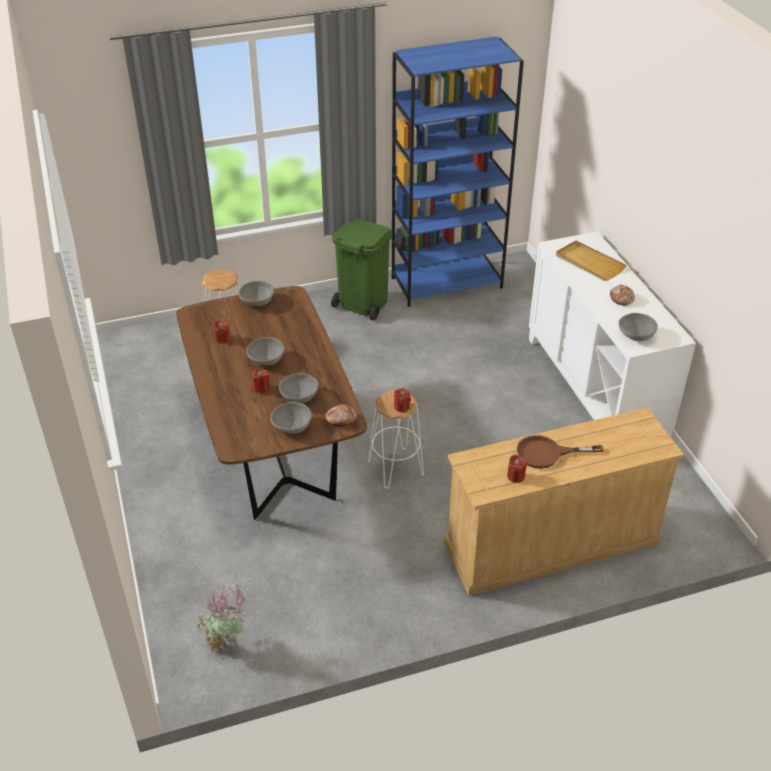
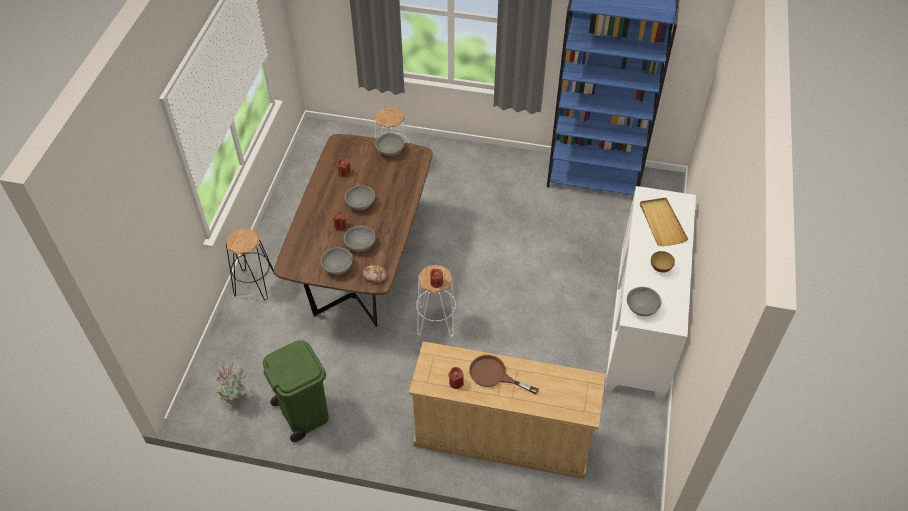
camera: 30 degrees right, 10 degrees up
green trash can [331,218,393,321] -> green trash can moved to [263,340,329,442]
bread [610,285,635,306] -> bowl [651,251,675,273]
none -> black stool [226,228,274,300]

